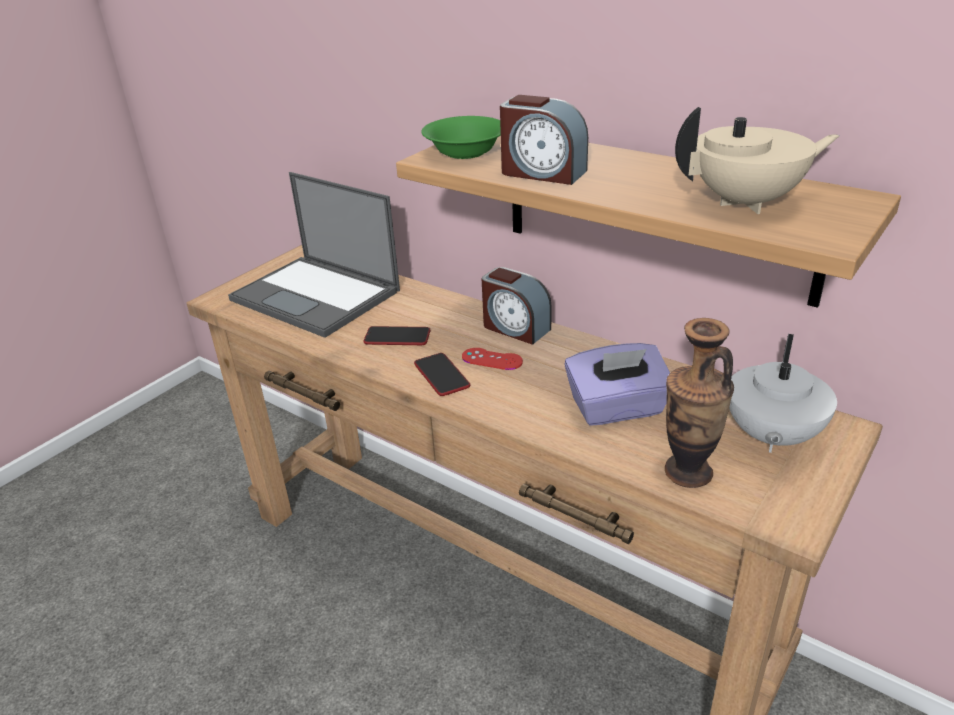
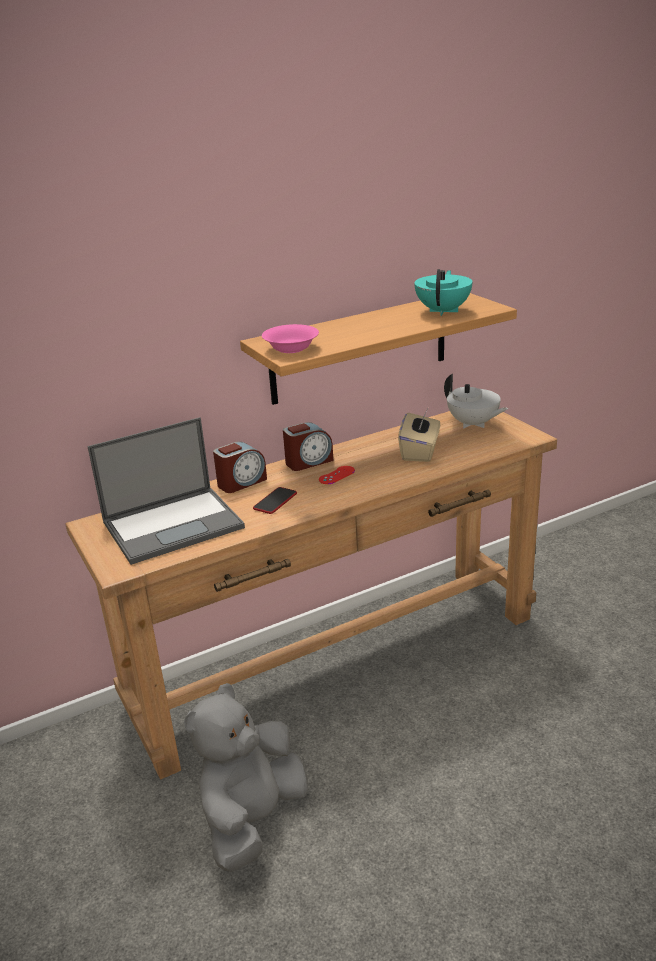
camera: 65 degrees left, 5 degrees down
phone [414,353,470,396] -> none
green bowl [421,116,501,159] -> pink bowl [262,324,319,353]
alarm clock [500,95,588,185] -> alarm clock moved to [213,442,267,493]
purple tissue box [564,343,670,426] -> beige tissue box [398,410,440,462]
vase [665,318,734,488] -> none
beige teapot [675,107,840,214] -> turquoise teapot [414,269,473,316]
none -> grey plush toy [184,683,308,872]

